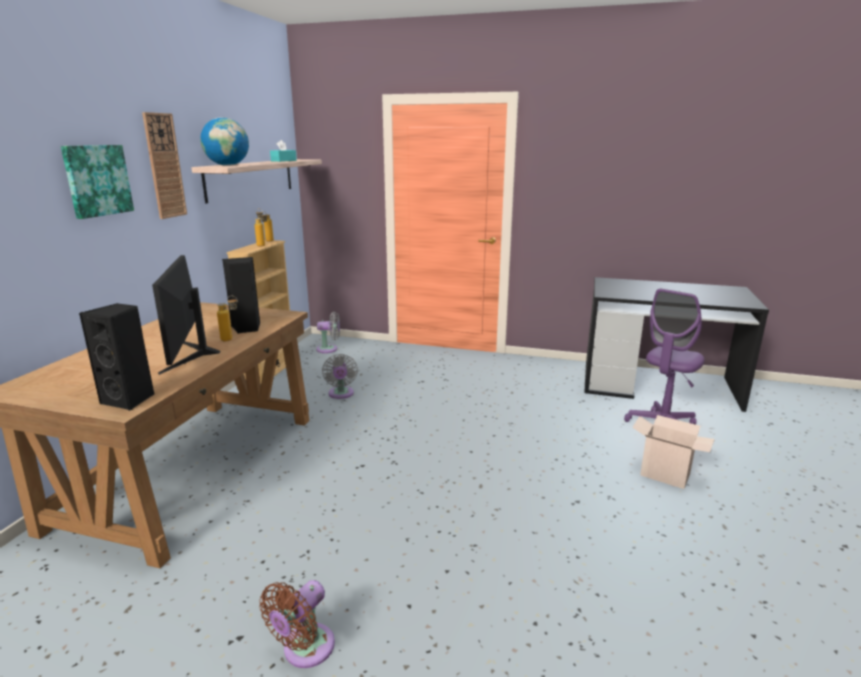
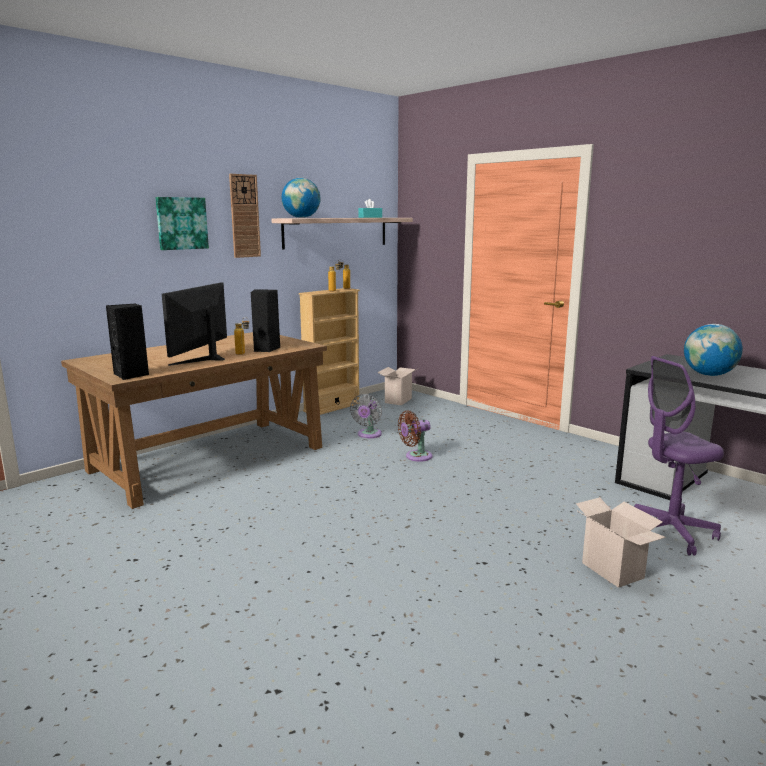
camera: 30 degrees right, 5 degrees down
brown fan [259,580,335,668] -> brown fan moved to [398,411,432,462]
grey fan [316,312,340,353] -> cardboard box [377,367,419,405]
none -> globe [684,324,743,376]

